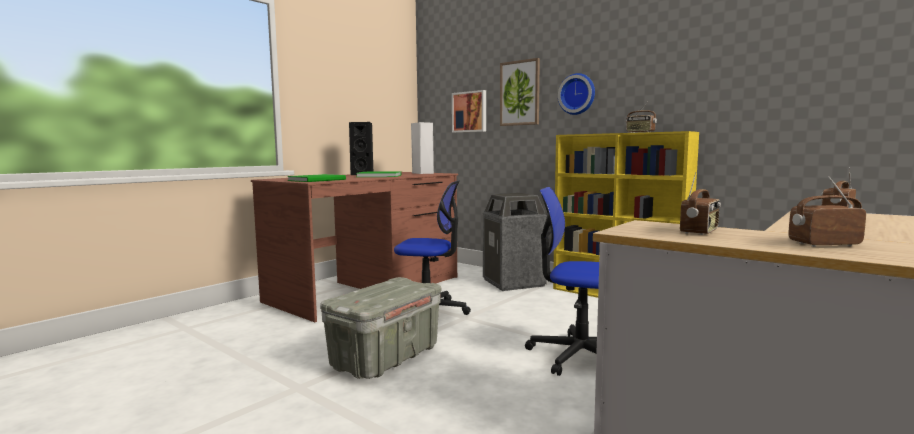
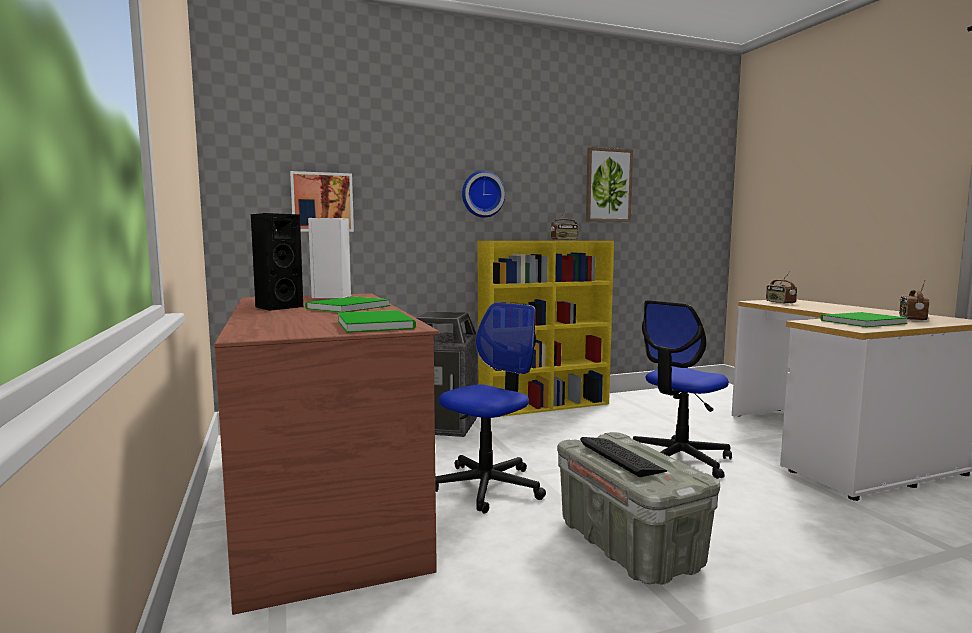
camera: 60 degrees left, 0 degrees up
picture [500,58,540,126] -> picture moved to [586,147,633,222]
radio [680,172,721,235] -> green book [820,312,908,327]
none -> keyboard [580,437,667,477]

